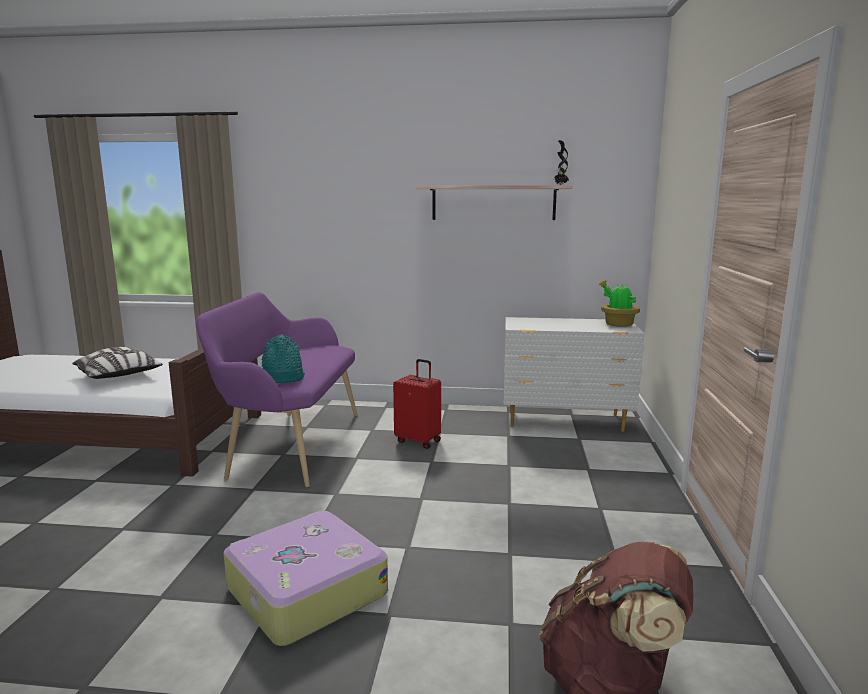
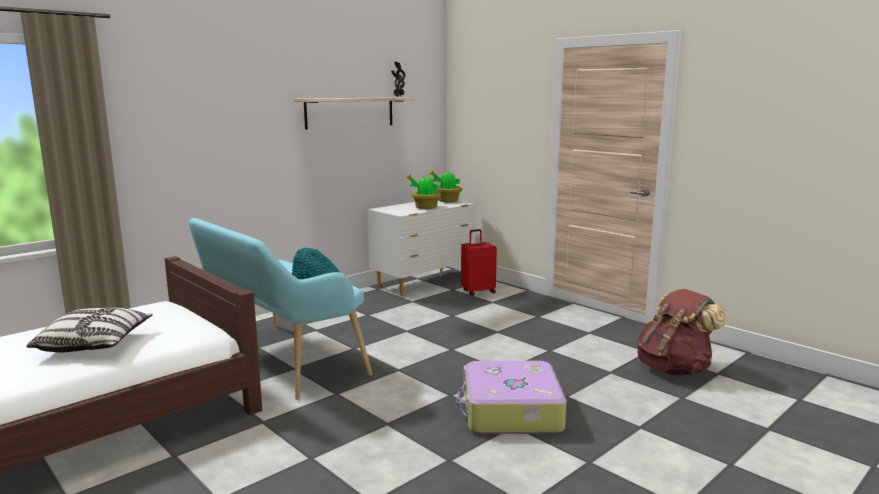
camera: 50 degrees left, 0 degrees up
purple bench [196,292,358,488] -> turquoise bench [189,218,372,400]
red suitcase [393,359,441,449] -> red suitcase moved to [461,229,497,296]
none -> potted plant [406,174,441,209]

